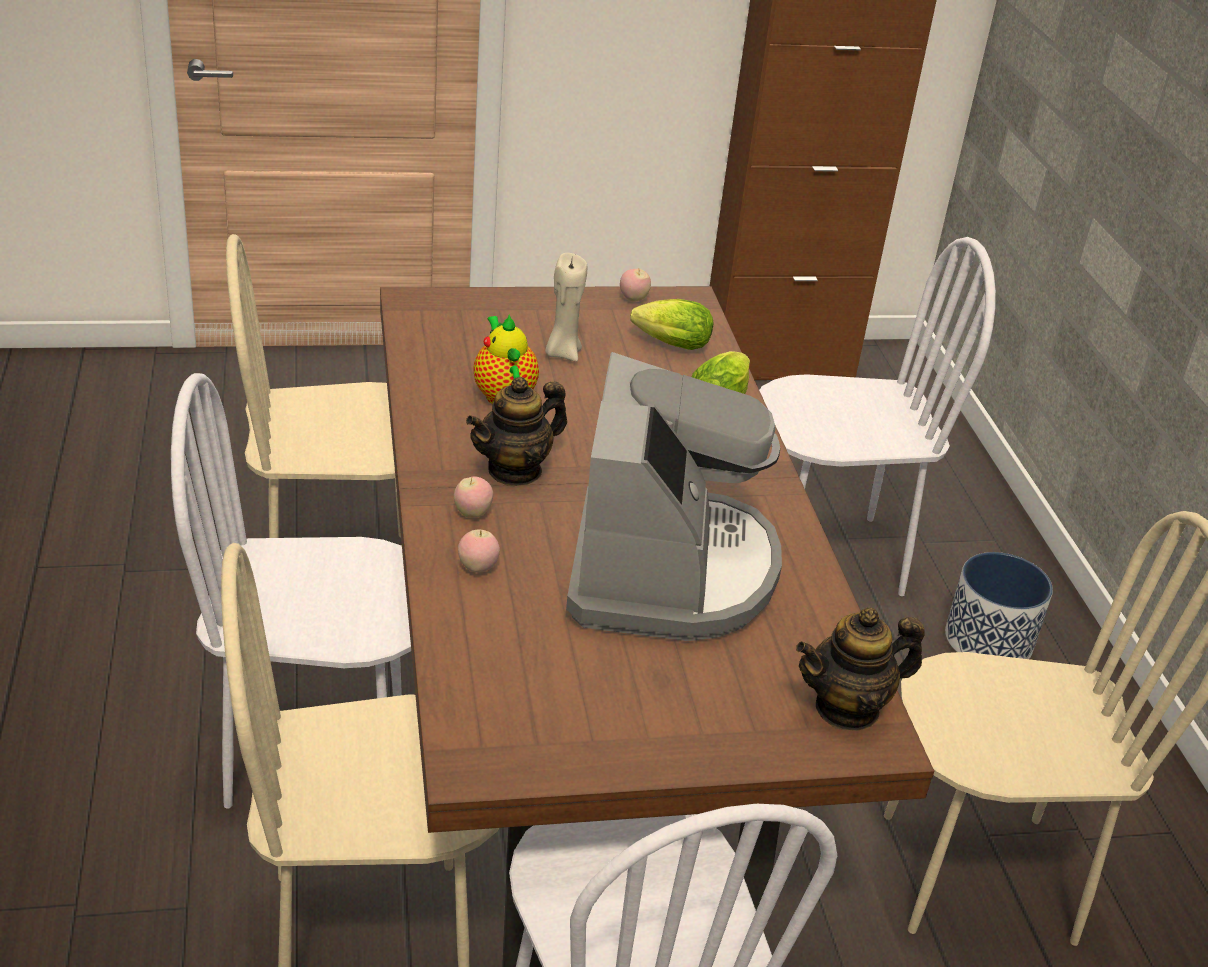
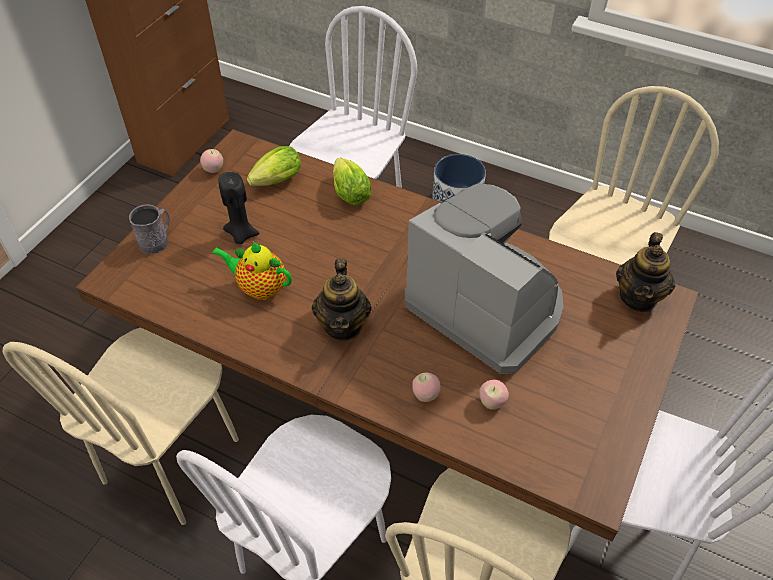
camera: 50 degrees left, 15 degrees up
apple [454,476,493,518] -> apple moved to [479,380,509,409]
beige candle [545,253,587,362] -> black candle [218,172,260,244]
none -> grey mug [129,204,170,254]

